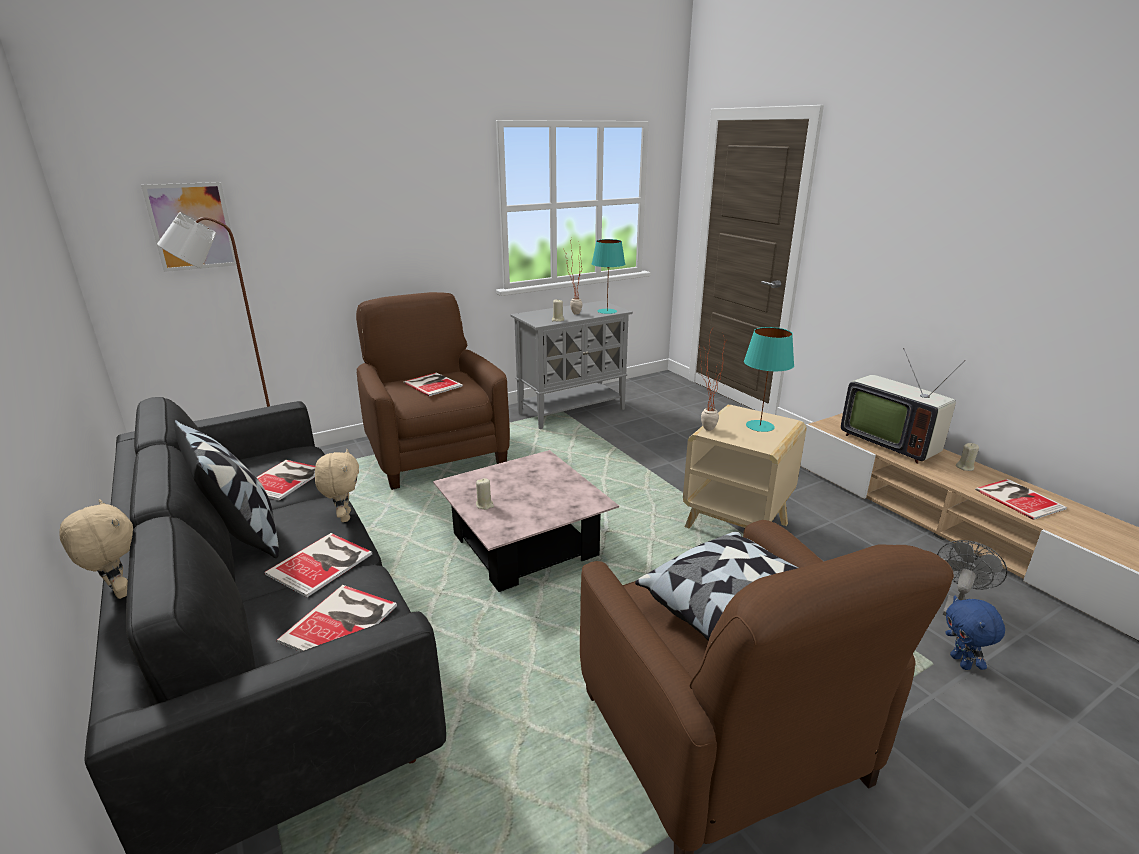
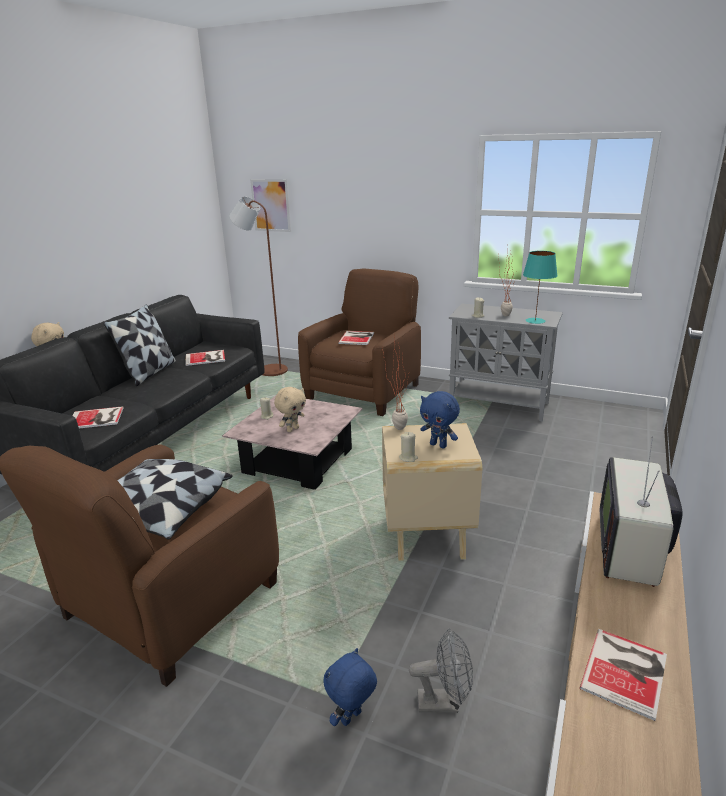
camera: 55 degrees right, 0 degrees up
book [264,533,372,597] -> none
beige plush toy [315,449,359,522] -> beige plush toy moved to [274,387,306,432]
turquoise table lamp [744,327,794,432] -> blue plush toy [420,391,460,448]
beige candle [956,443,979,471] -> beige candle moved to [399,432,418,462]

